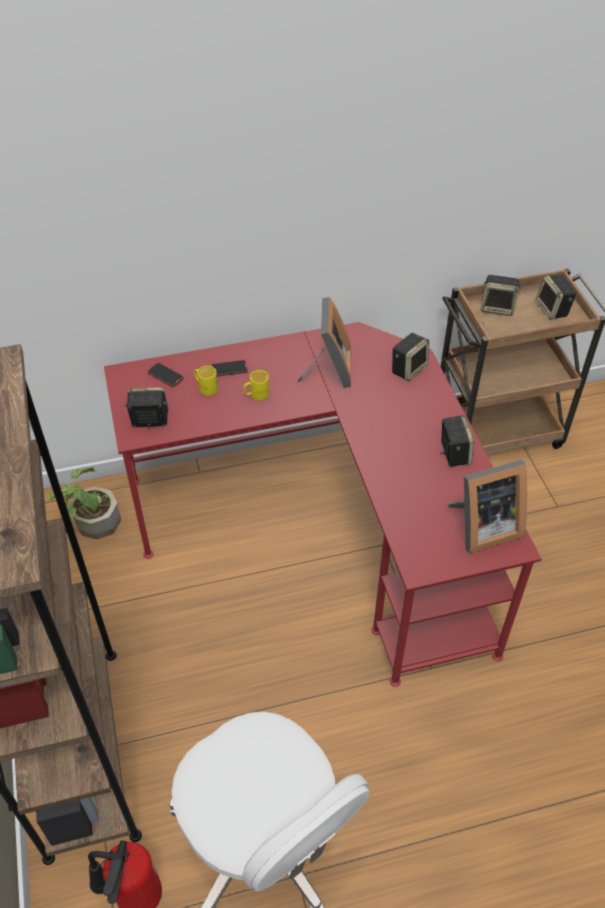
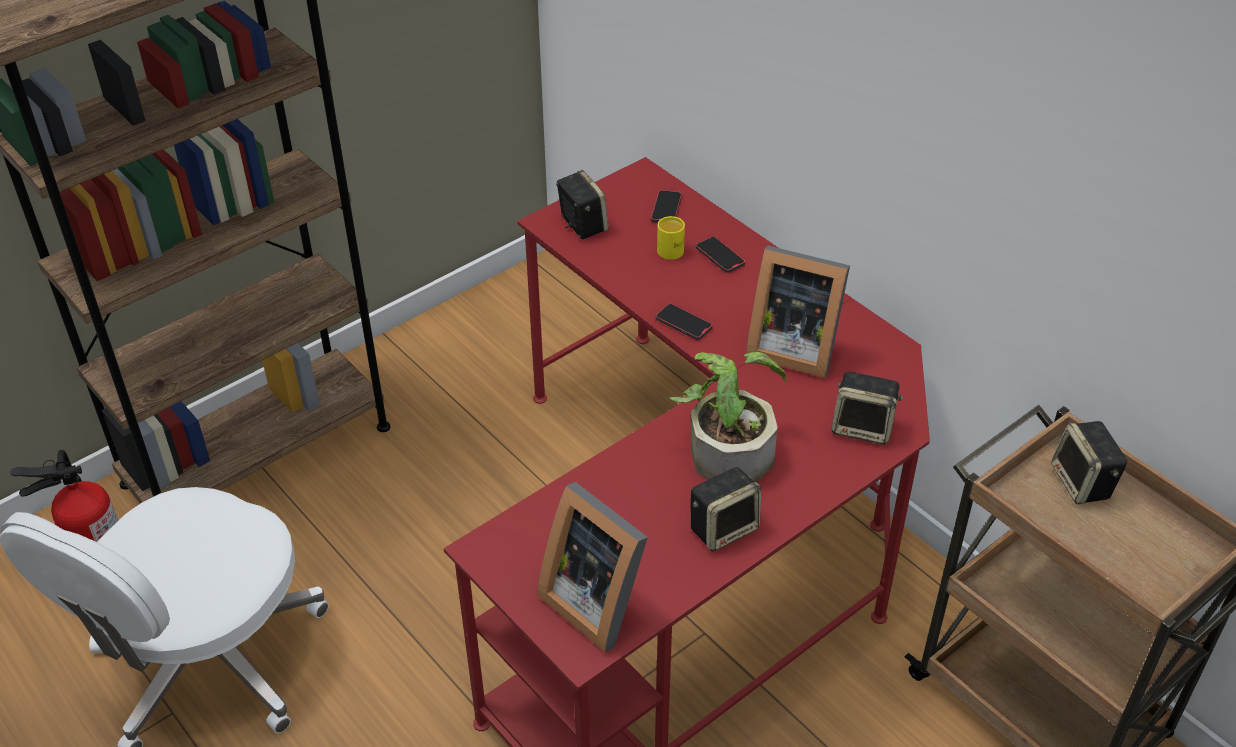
camera: 65 degrees right, 5 degrees down
potted plant [48,467,121,539] -> potted plant moved to [669,352,787,483]
yellow mug [243,370,269,400] -> none
picture frame [297,297,351,388] -> picture frame turned 45 degrees clockwise [746,246,850,378]
speaker [536,274,577,320] -> none
none -> phone [655,303,712,340]

